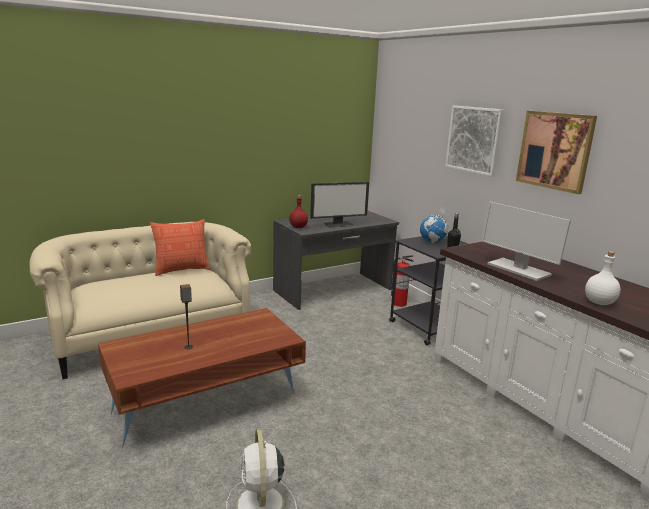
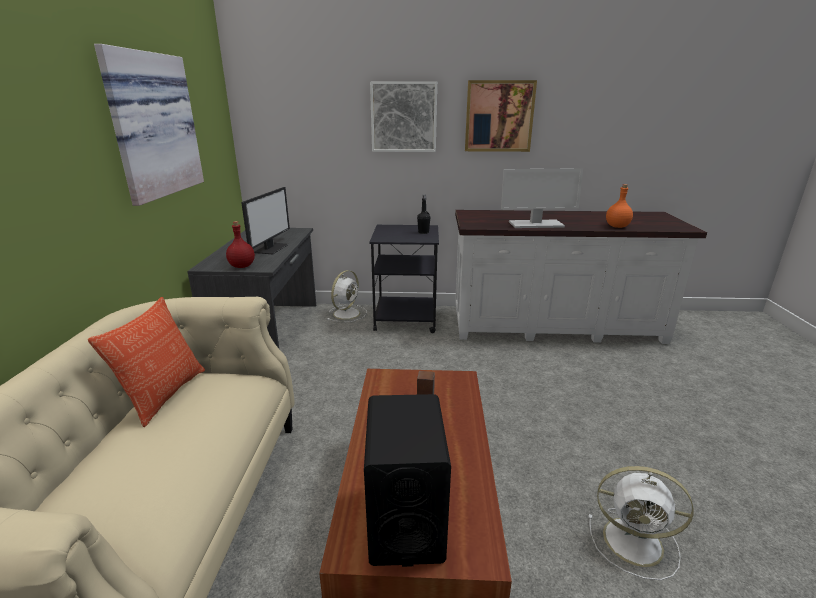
camera: 55 degrees left, 5 degrees up
fire extinguisher [391,255,413,307] -> white fan [328,270,367,322]
globe [420,207,449,243] -> none
white bottle [585,251,620,305] -> orange bottle [606,184,633,228]
none -> picture [94,44,204,206]
none -> black speaker [364,394,451,567]

